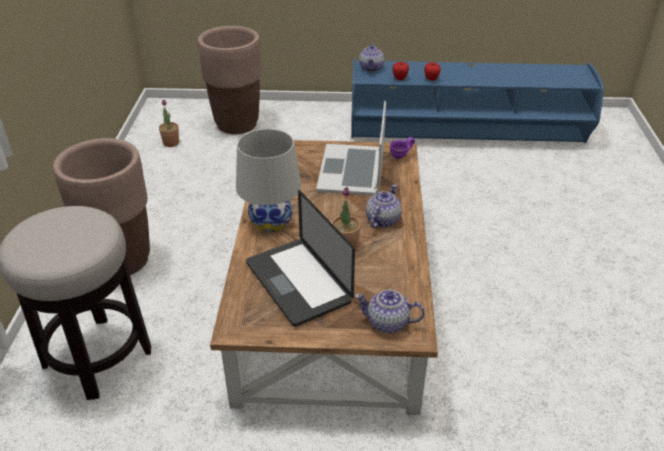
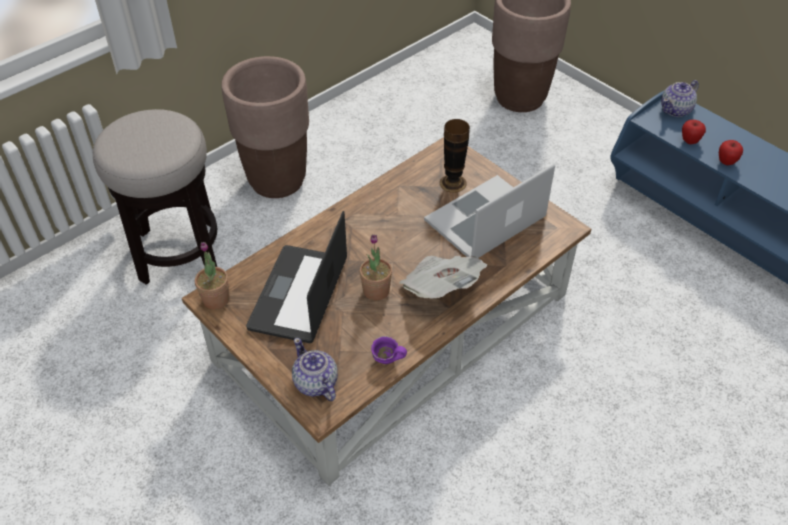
camera: 45 degrees right, 10 degrees up
potted plant [159,99,179,147] -> potted plant moved to [195,242,230,310]
white table lamp [236,129,301,232] -> none
teapot [366,184,402,228] -> newspaper [399,255,487,298]
purple mug [390,137,415,159] -> purple mug moved to [371,336,407,364]
none -> vase [440,119,470,193]

